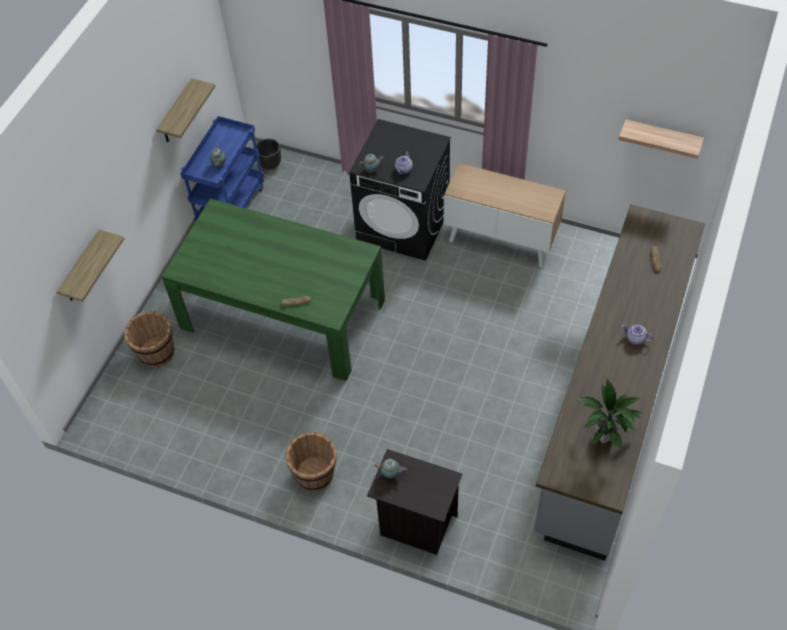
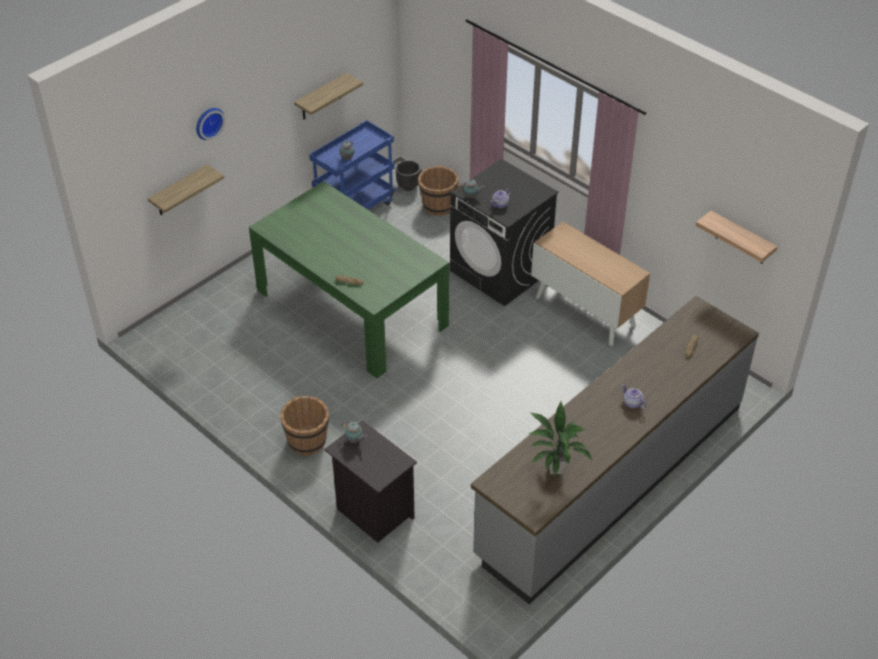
camera: 20 degrees right, 10 degrees down
brown bucket [124,311,174,367] -> brown bucket moved to [418,166,459,216]
none -> wall clock [196,108,225,140]

